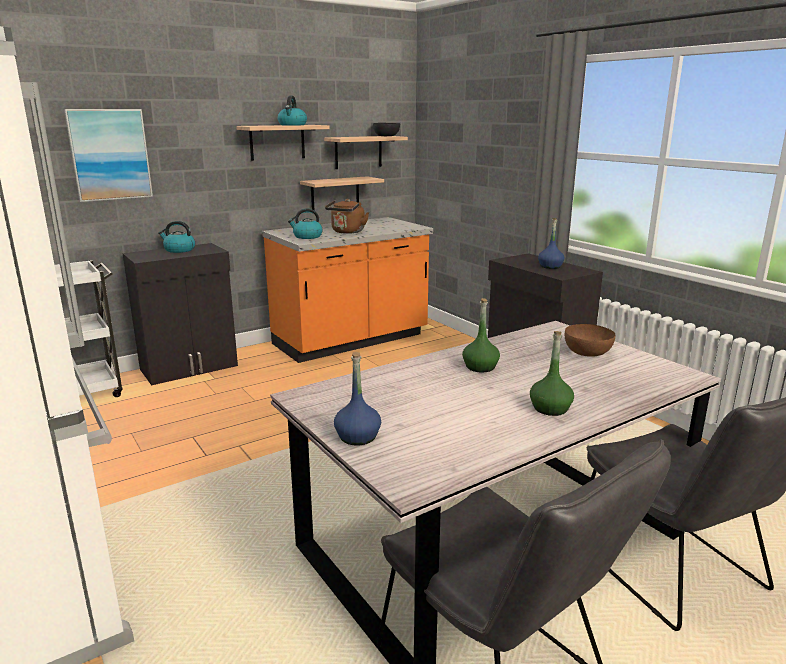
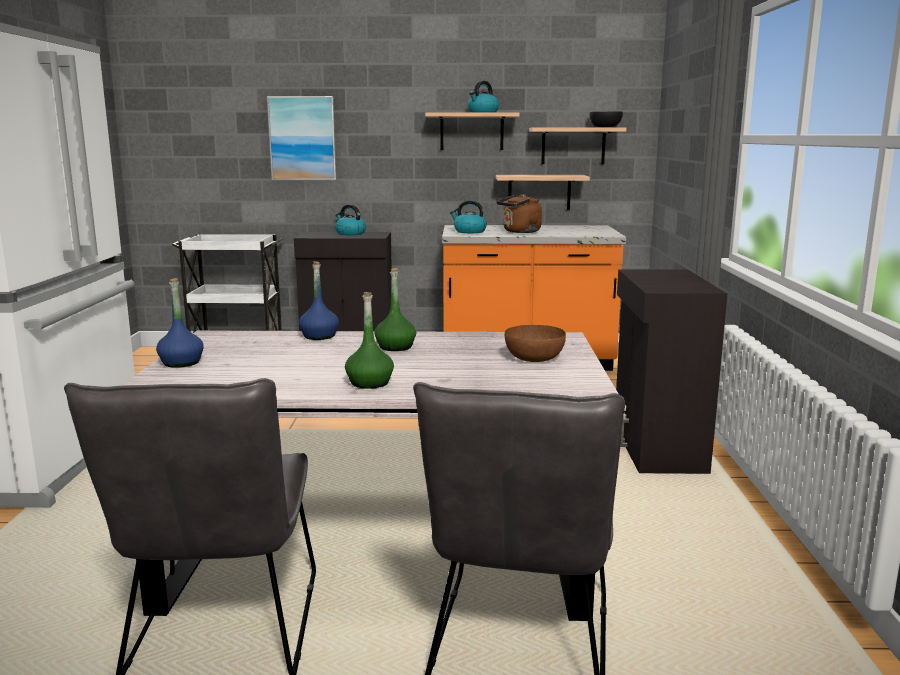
camera: 35 degrees right, 5 degrees down
blue bottle [538,218,564,269] -> blue bottle moved to [299,261,339,340]

